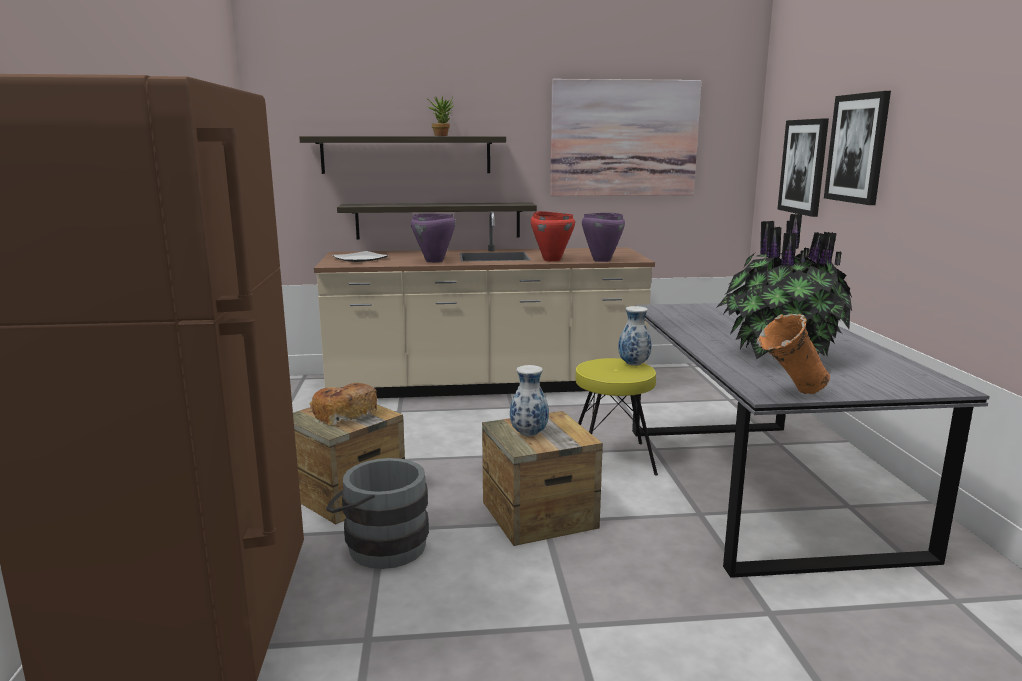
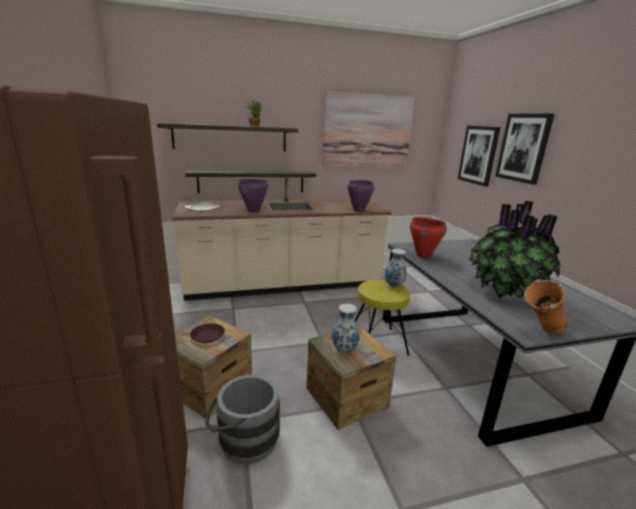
camera: 10 degrees left, 5 degrees up
bread [310,383,377,426] -> brown plate [190,323,225,343]
red cooking pot [531,211,575,261] -> red cooking pot moved to [410,217,447,258]

